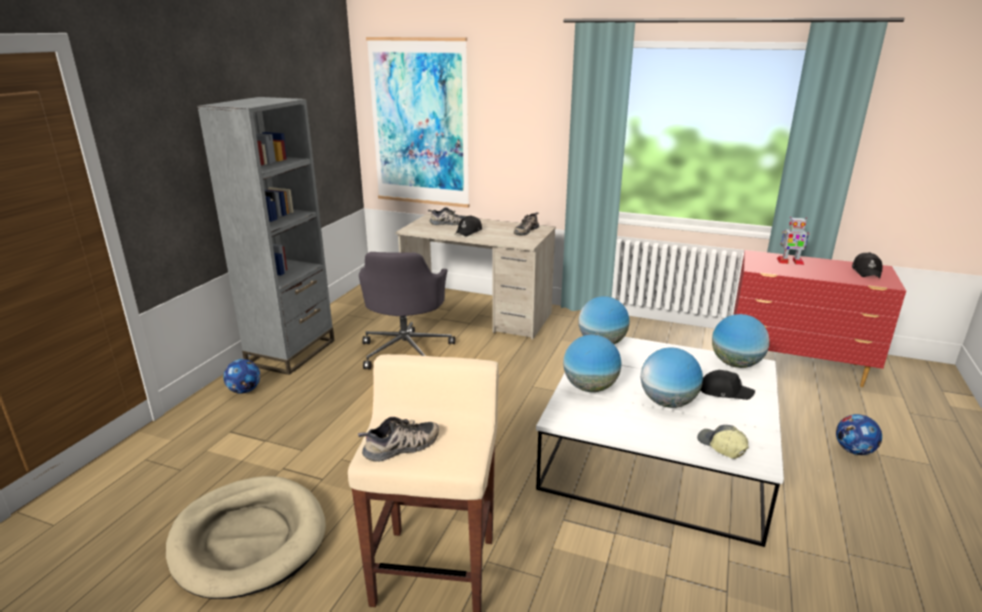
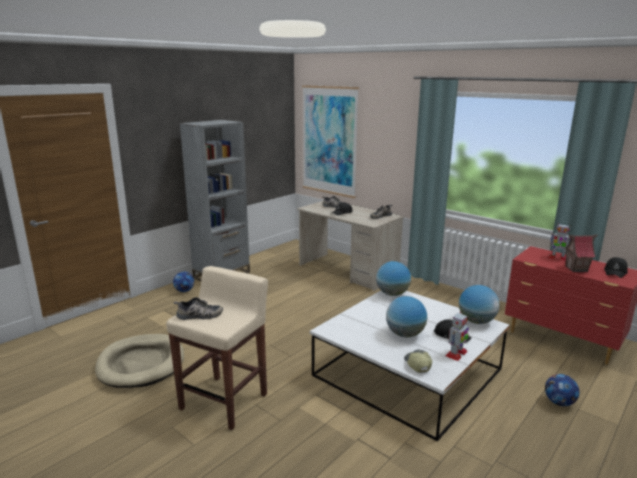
camera: 20 degrees right, 5 degrees down
grey office chair [359,252,455,369] -> none
globe [563,335,621,392] -> none
none -> toy robot [445,312,469,361]
none -> toy house [564,235,598,272]

